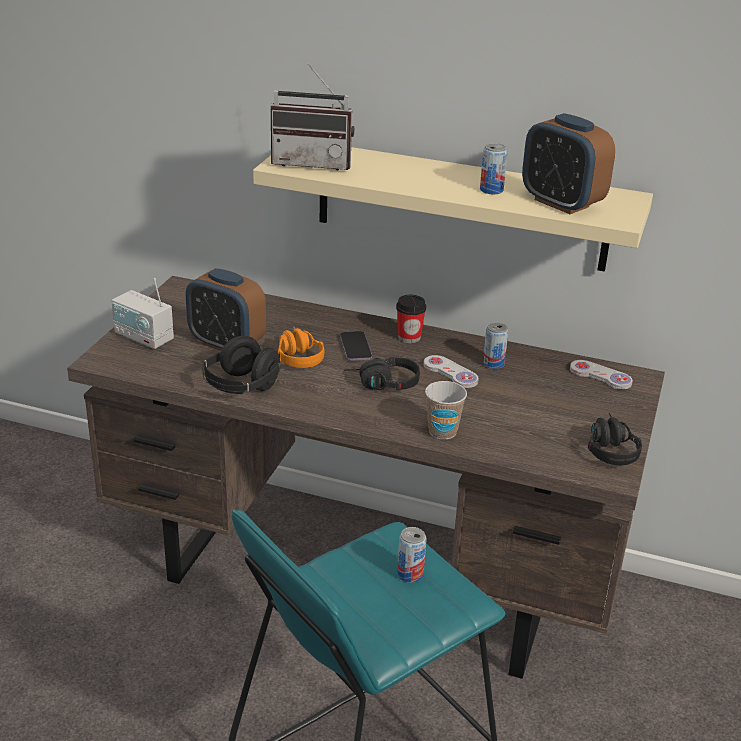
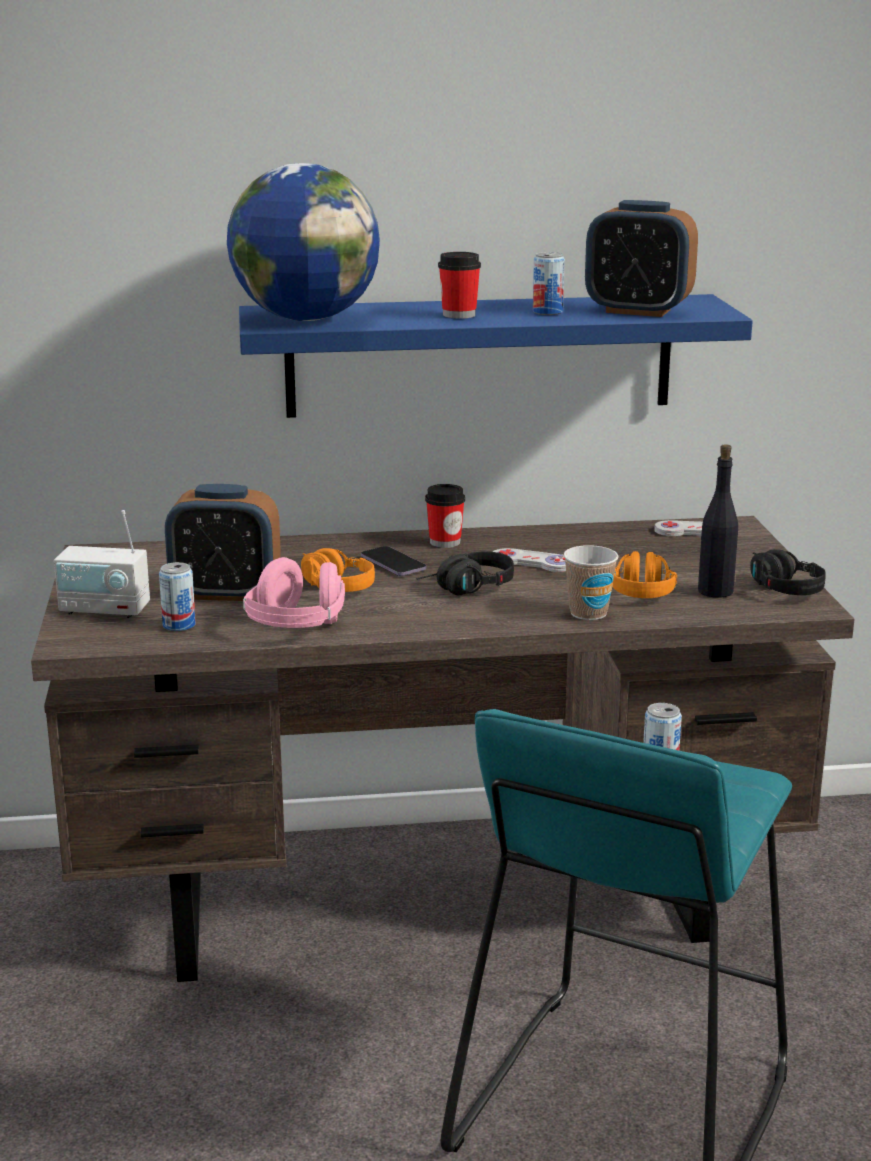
camera: 25 degrees left, 10 degrees down
black headphones [202,336,280,394] -> pink headphones [243,557,345,628]
beige shelf [253,147,653,272] -> blue shelf [239,294,753,418]
radio [270,63,354,170] -> globe [227,163,380,321]
can [483,322,508,369] -> can moved to [159,562,196,631]
none -> cup [438,252,481,319]
none -> orange headphones [612,551,677,598]
none -> black bottle [698,444,738,598]

